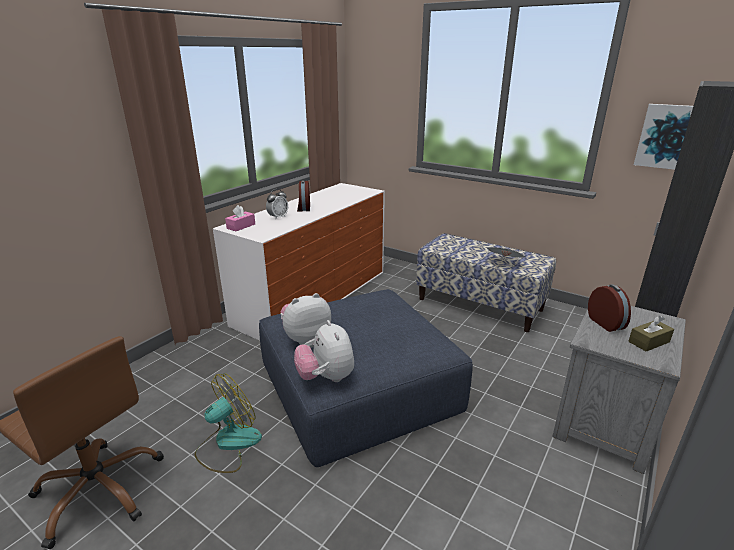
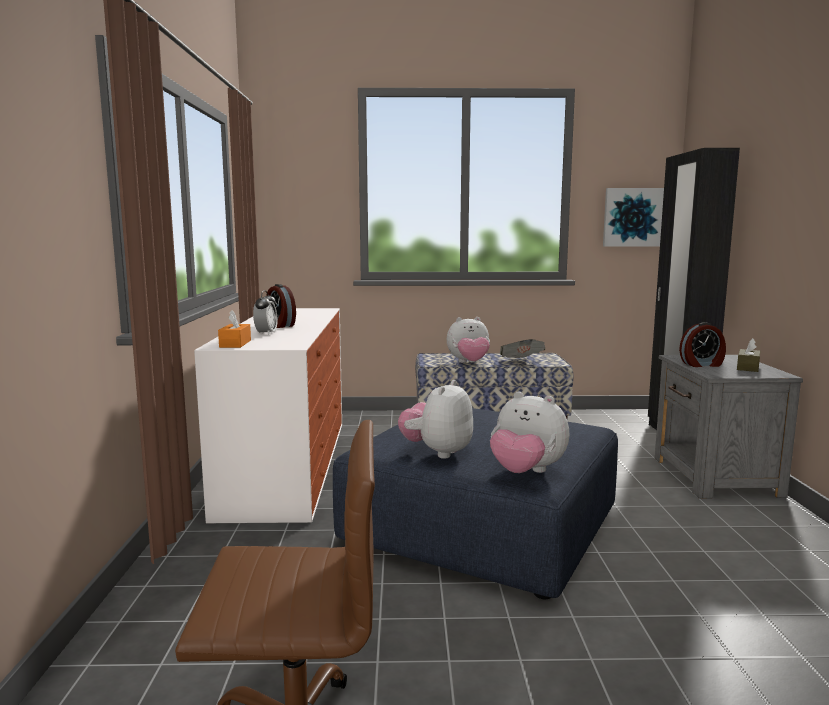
camera: 35 degrees left, 15 degrees down
fan [195,373,262,473] -> none
pink tissue box [225,205,255,231] -> orange tissue box [218,310,251,348]
alarm clock [588,284,631,332] -> alarm clock turned 135 degrees clockwise [679,322,726,367]
none -> plush toy [447,317,490,363]

